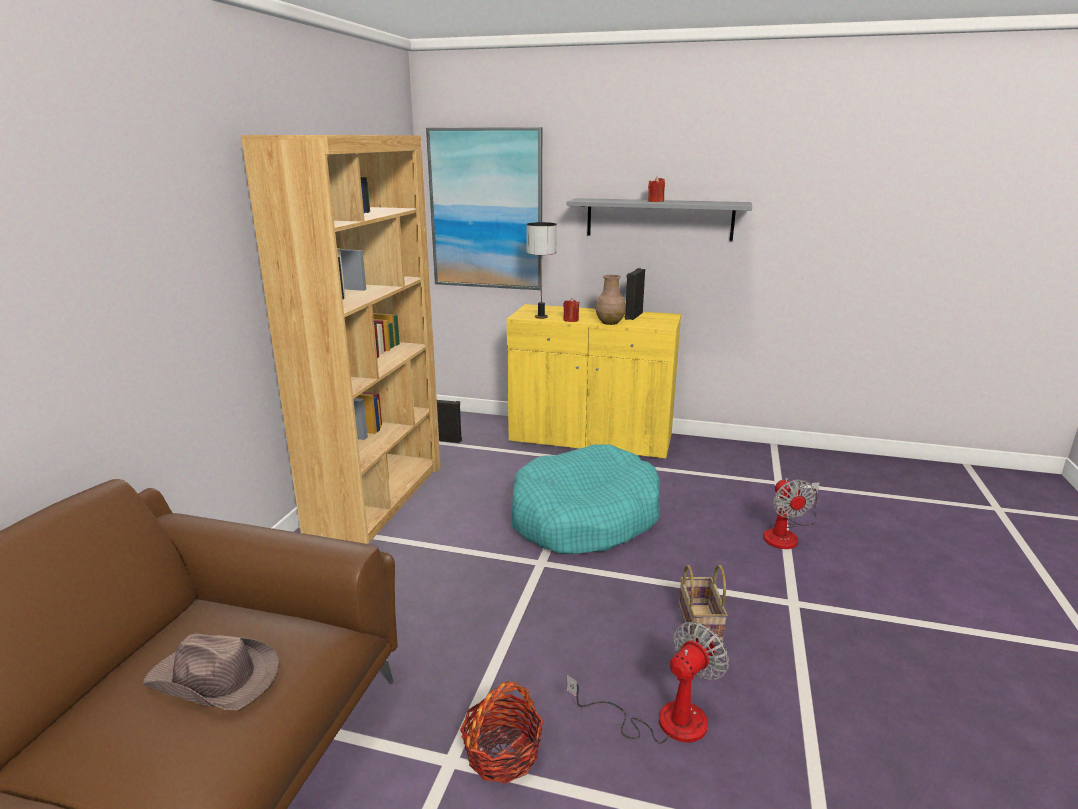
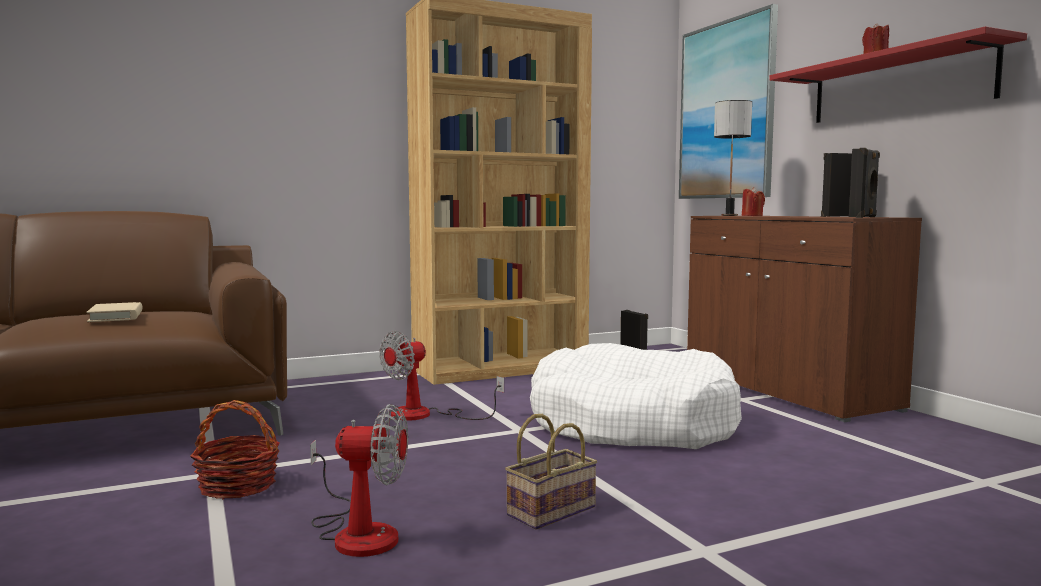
camera: 50 degrees right, 15 degrees down
brown hat [143,633,279,710] -> beige book [86,302,143,322]
yellow cabinet [506,304,681,460] -> brown cabinet [687,216,922,422]
turquoise dog bed [511,445,660,554] -> white dog bed [530,343,742,449]
grey shelf [567,198,752,241] -> red shelf [769,26,1027,123]
brown vase [596,275,626,325] -> none
fan [763,478,819,549] -> fan moved to [379,331,504,421]
none -> black speaker [849,148,880,218]

